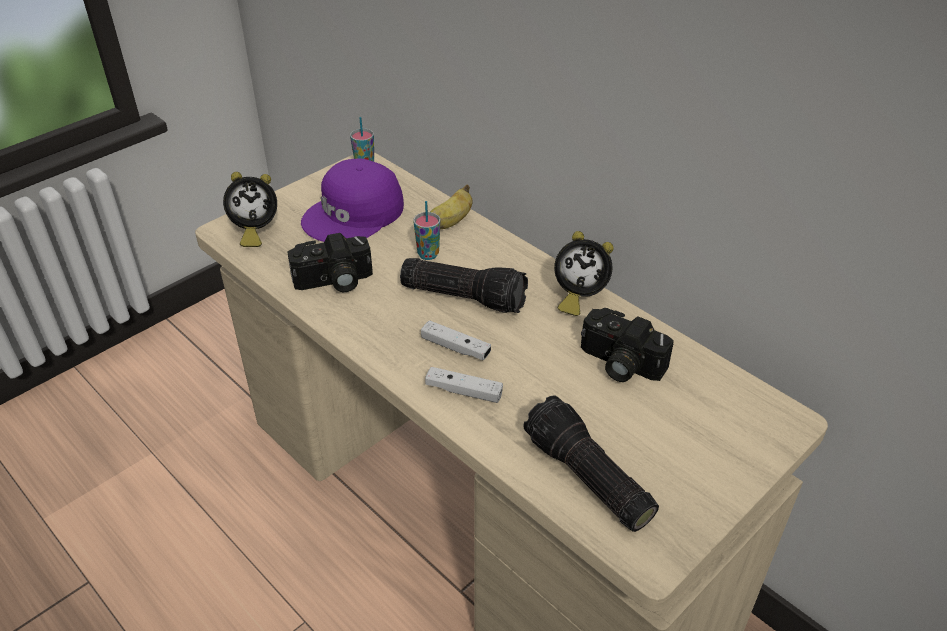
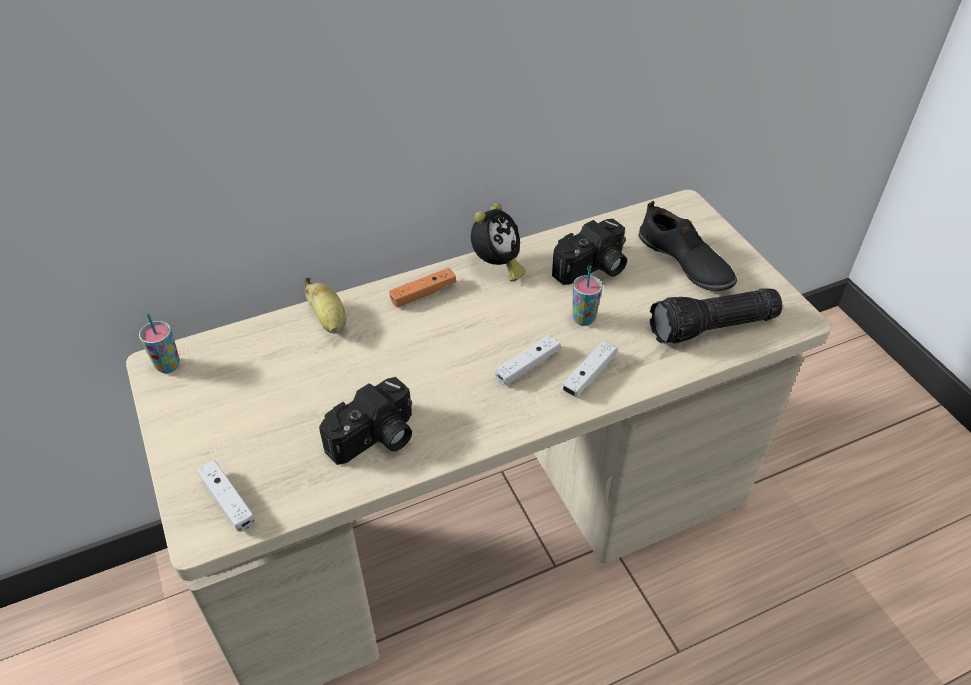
camera: 70 degrees left, 5 degrees up
alarm clock [223,172,277,247] -> white game controller [198,460,255,532]
camera [287,233,373,292] -> camera turned 45 degrees clockwise [319,377,412,465]
purple cap [301,158,404,242] -> none
flashlight [400,258,528,313] -> none
cup [413,201,440,260] -> cup moved to [572,266,602,326]
none -> orange game controller [389,268,456,307]
none -> black shoe [638,201,737,291]

